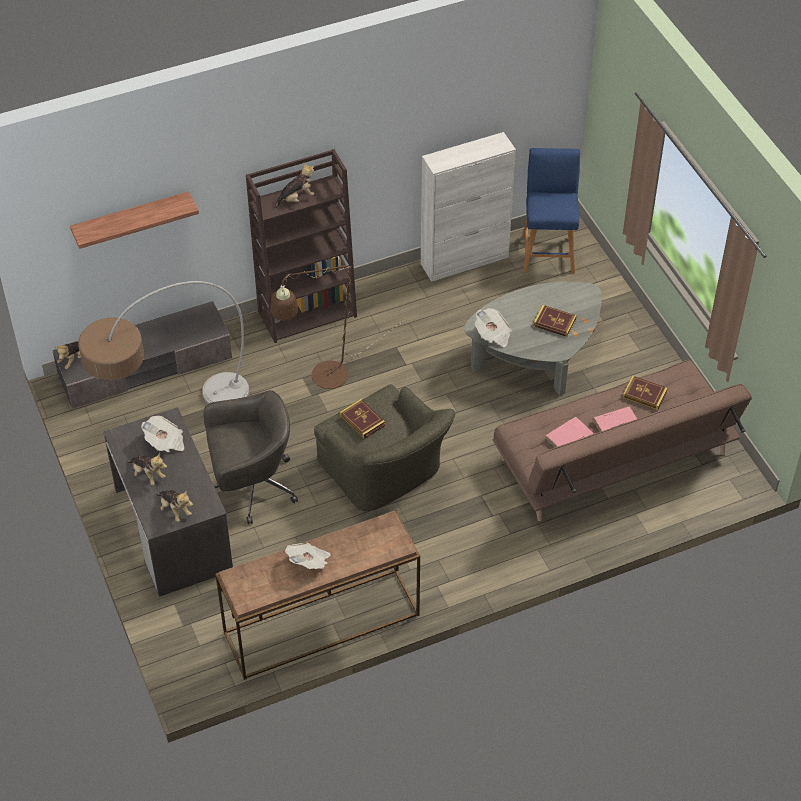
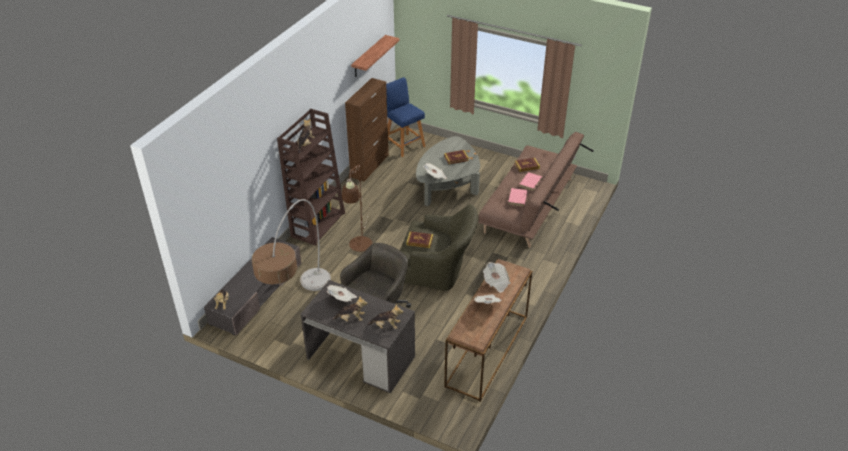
camera: 40 degrees left, 10 degrees down
shelf [70,191,199,249] -> shelf moved to [351,35,399,77]
white cabinet [421,132,516,282] -> brown cabinet [345,78,389,181]
none -> newspaper [483,262,511,293]

